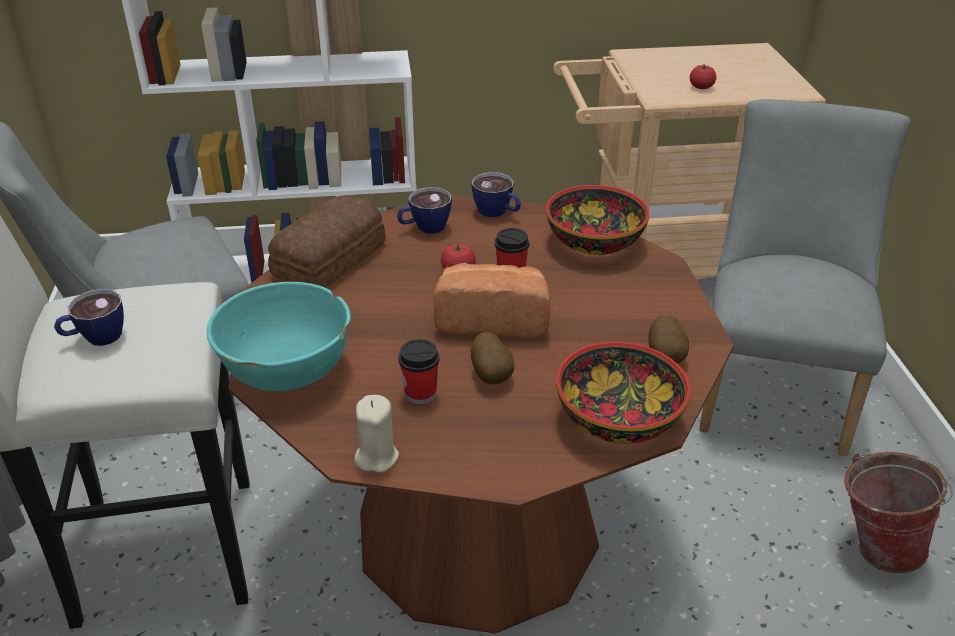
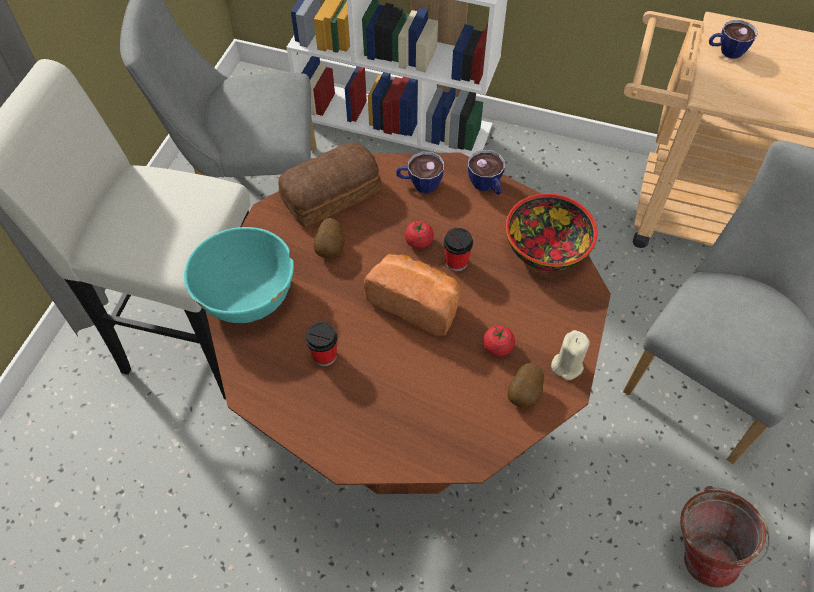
camera: 25 degrees right, 20 degrees up
cup [54,289,124,346] -> cup moved to [709,20,758,58]
beige candle [355,395,399,473] -> beige candle moved to [551,330,590,380]
potato [471,332,514,384] -> potato moved to [314,218,344,258]
bowl [556,342,691,444] -> none
tomato [690,64,716,89] -> tomato moved to [483,325,515,357]

